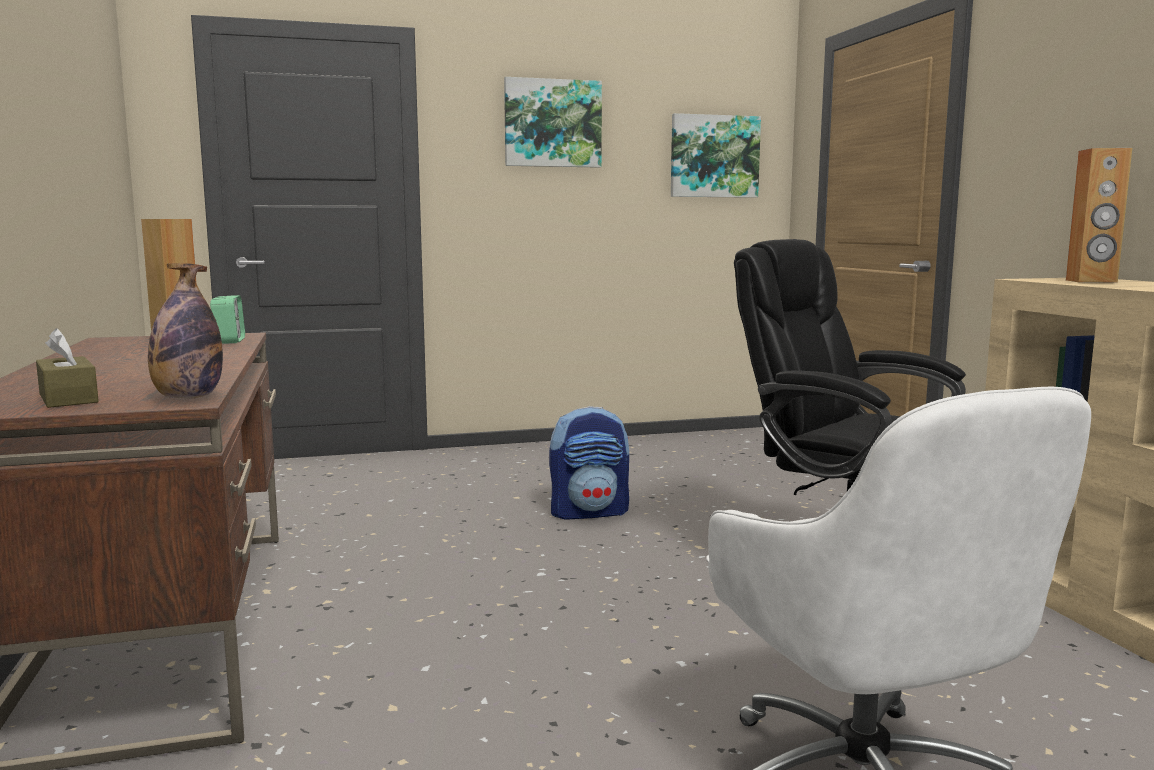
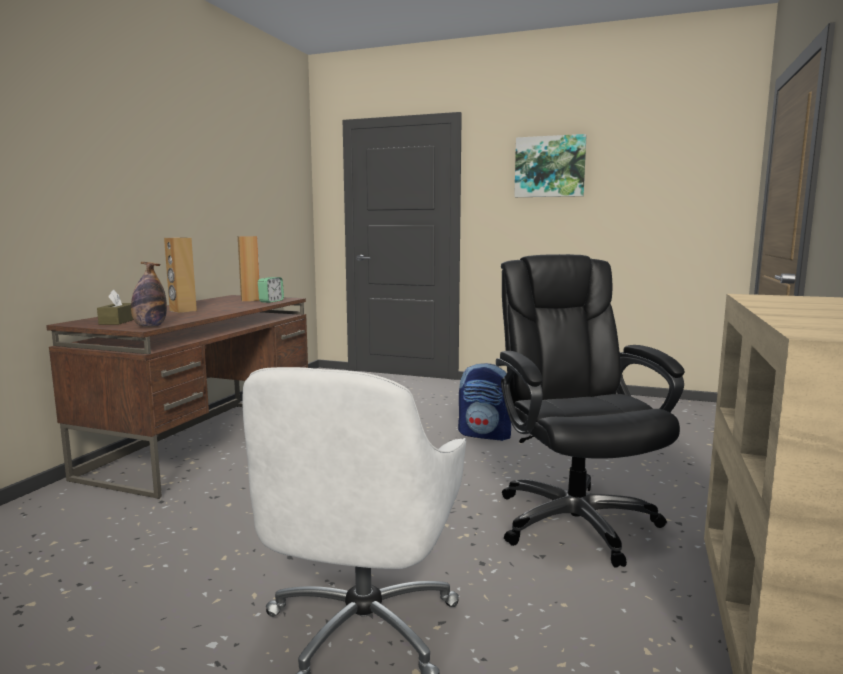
camera: 35 degrees right, 0 degrees up
picture [671,113,761,198] -> none
brown speaker [1066,148,1132,283] -> brown speaker moved to [164,237,197,313]

